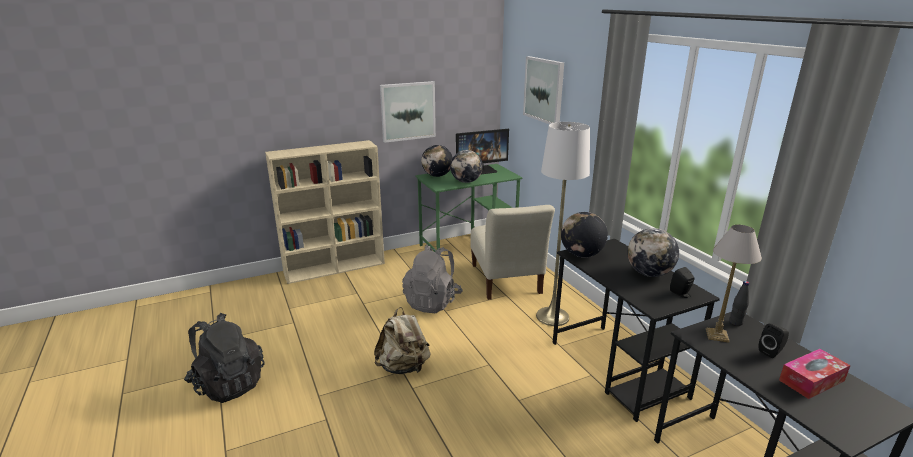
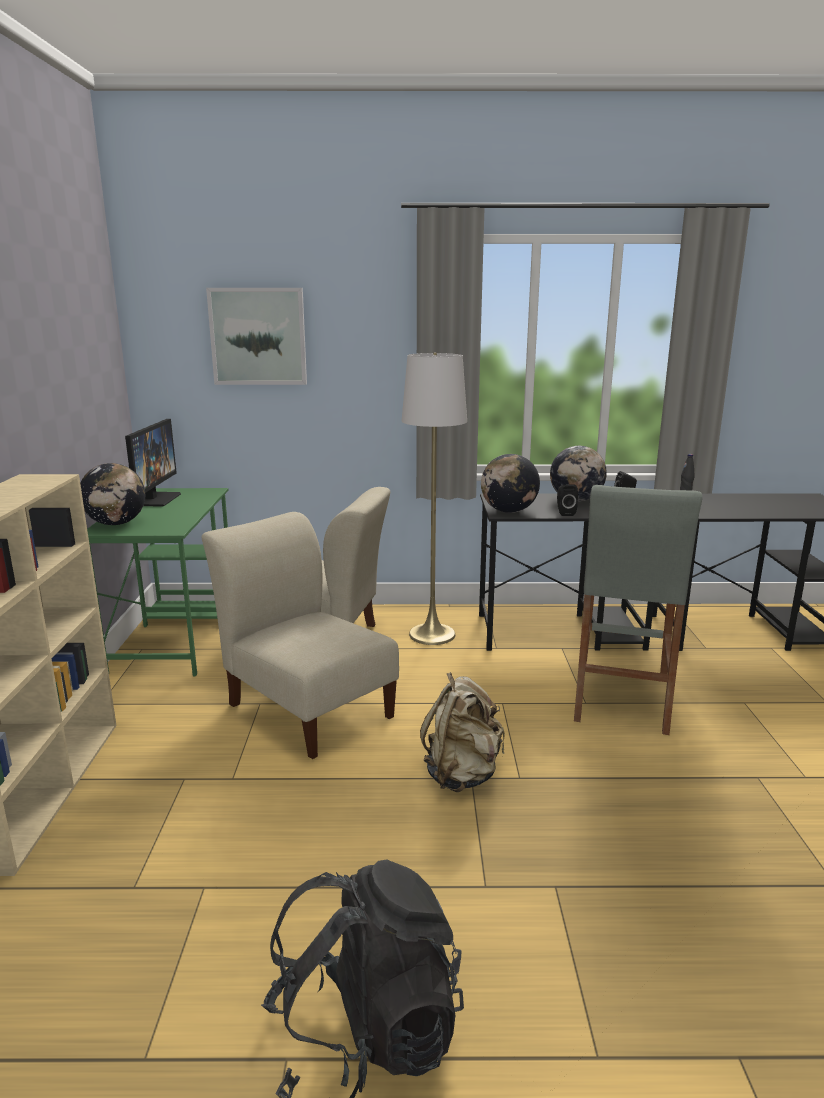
camera: 65 degrees left, 5 degrees down
picture [380,81,436,143] -> none
grey backpack [402,244,463,313] -> beige chair [202,512,399,759]
globe [450,150,483,183] -> none
table lamp [706,225,762,343] -> none
black speaker [758,324,789,358] -> black speaker moved to [557,484,578,516]
tissue box [779,349,851,399] -> none
none -> grey stool [574,485,702,735]

